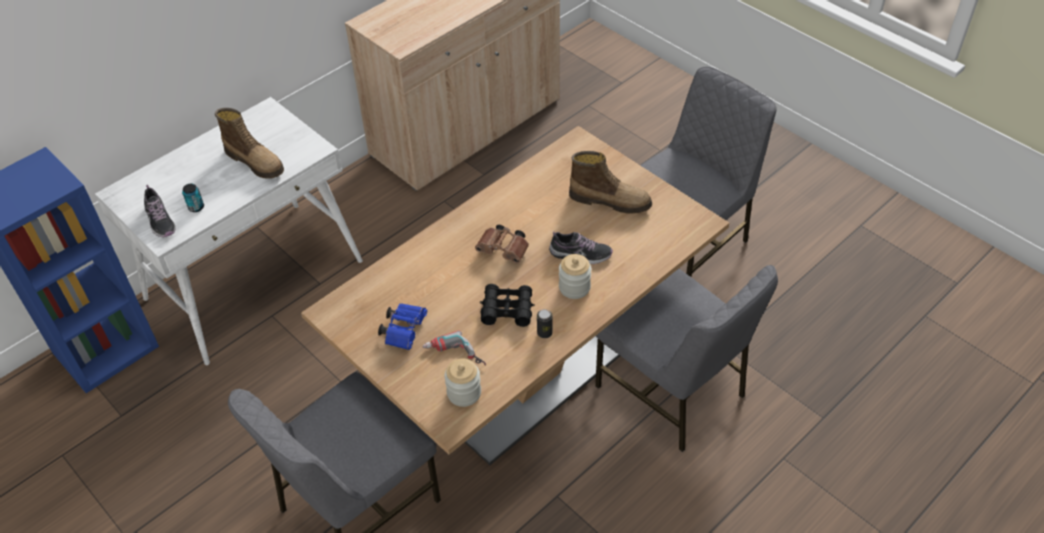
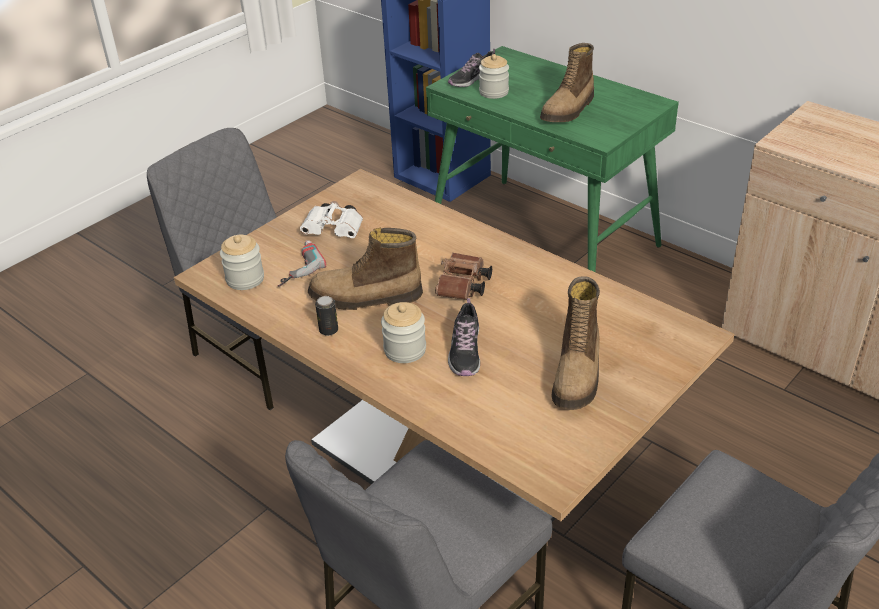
camera: 85 degrees right, 10 degrees down
white desk [95,97,363,365] -> green desk [426,46,679,272]
can [182,183,204,212] -> jar [479,54,509,99]
blue binoculars [378,303,427,350] -> white binoculars [300,201,363,238]
black binoculars [480,284,535,327] -> boot [308,228,423,310]

